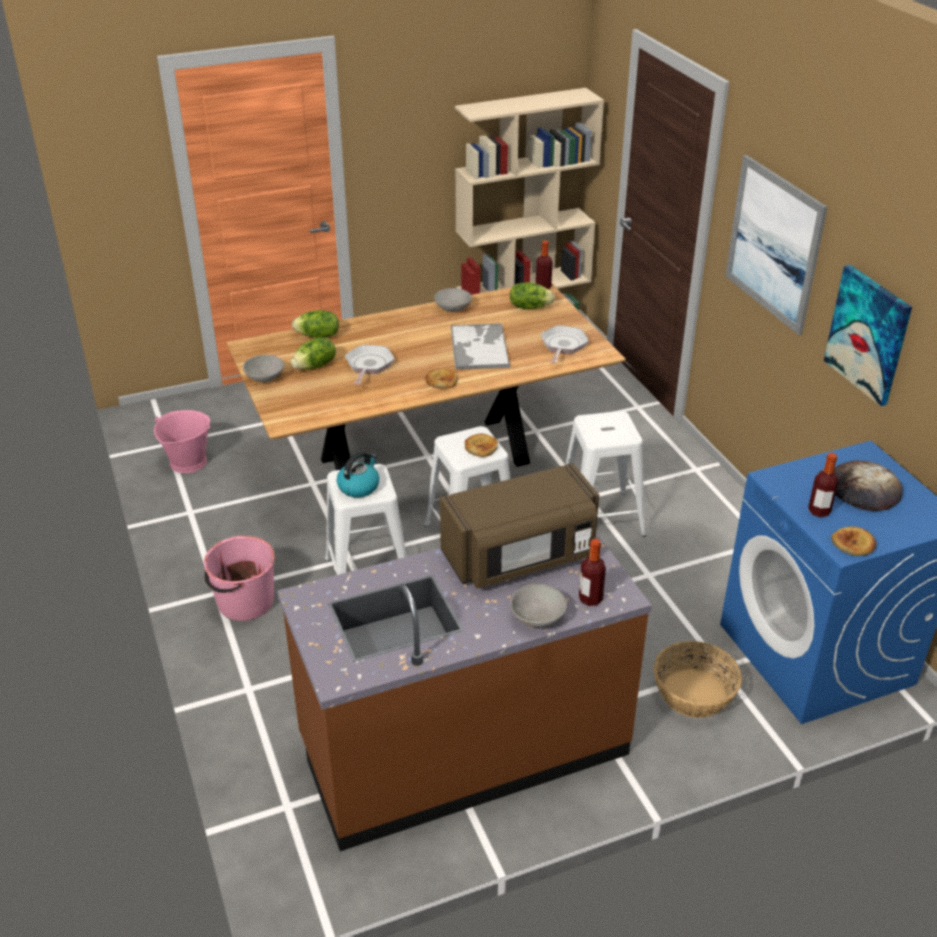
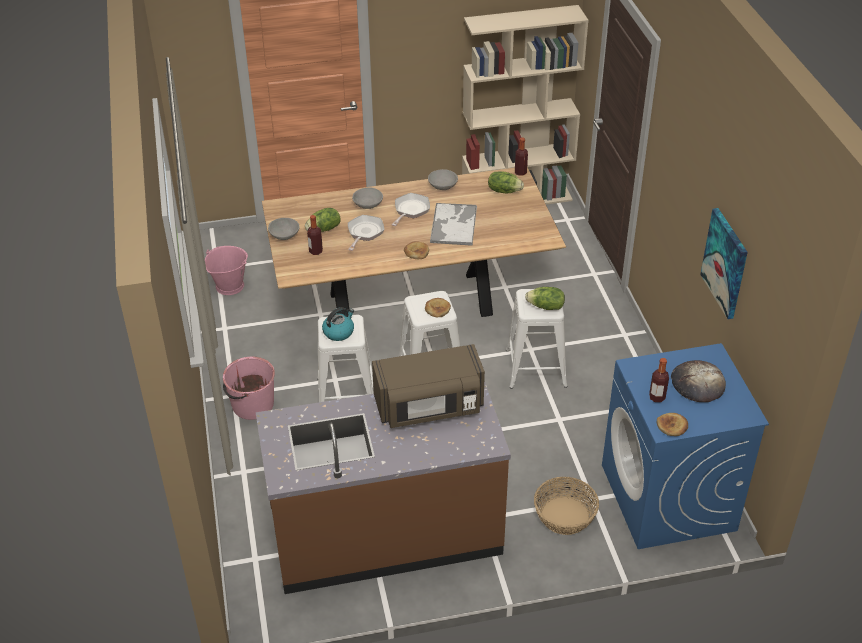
camera: 10 degrees right, 5 degrees up
lettuce [292,310,339,338] -> lettuce moved to [525,287,565,310]
grey bowl [510,584,567,627] -> grey bowl moved to [352,187,383,209]
frying pan [541,325,589,363] -> frying pan moved to [392,193,430,226]
bottle [579,539,606,606] -> bottle moved to [307,215,323,255]
picture [725,155,827,335] -> none

